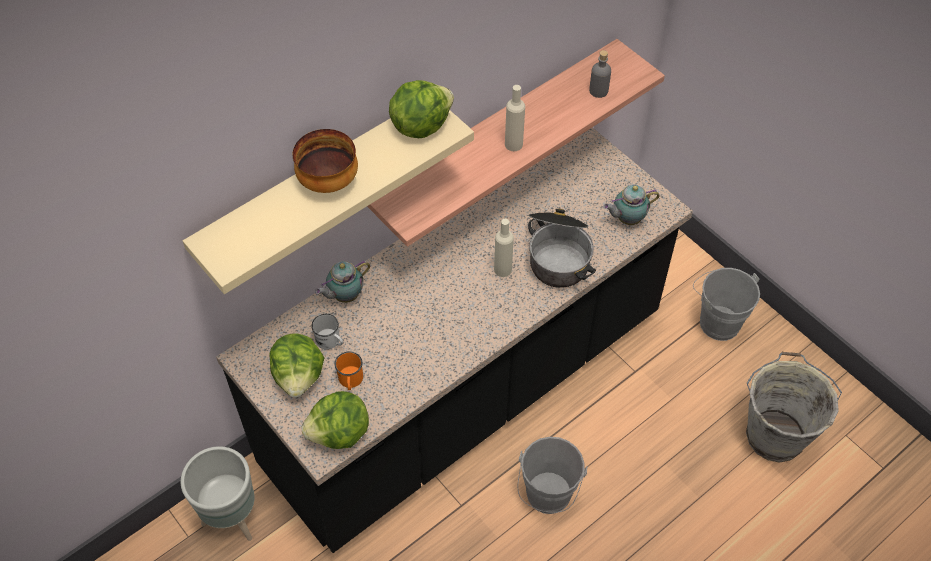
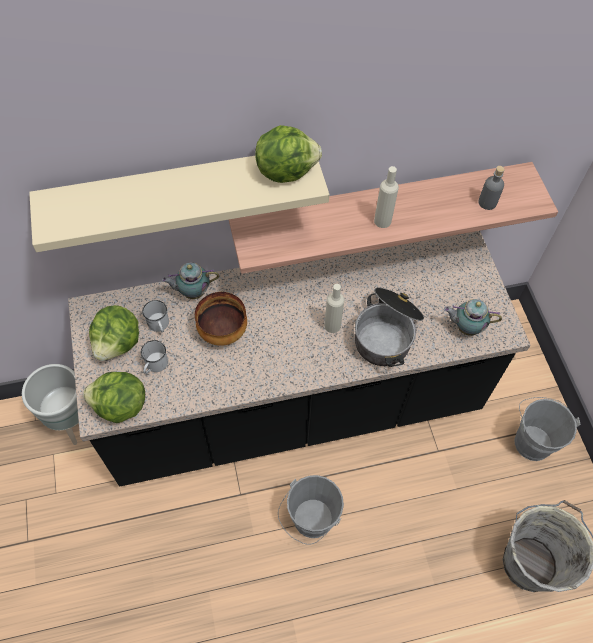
camera: 25 degrees right, 5 degrees up
bowl [293,129,358,193] -> bowl moved to [195,292,247,346]
orange mug [335,351,363,390] -> white mug [141,340,168,374]

